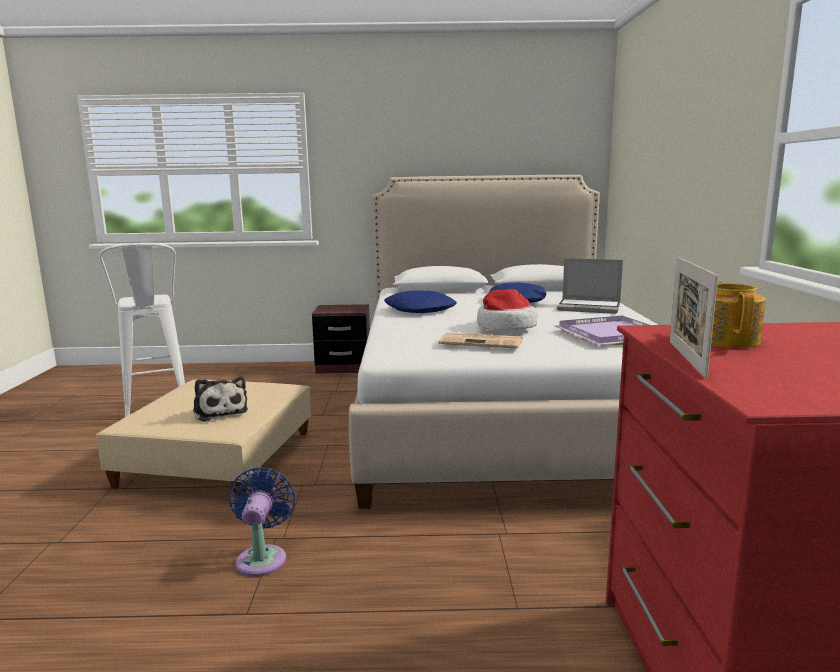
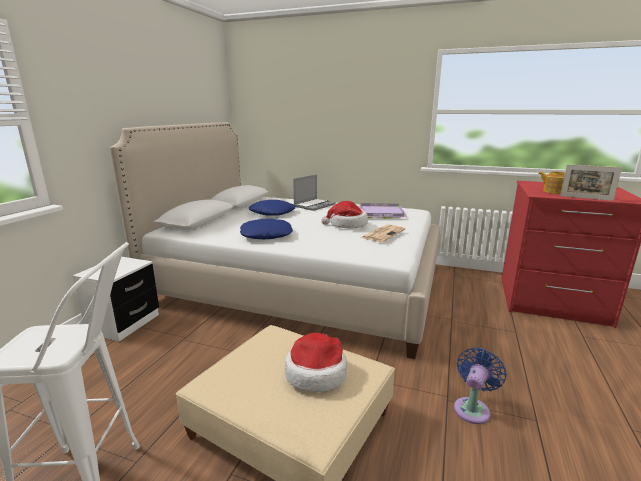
camera: 70 degrees left, 5 degrees up
plush toy [193,376,248,422] -> hat [285,333,347,392]
blue fan [229,467,295,577] -> blue fan turned 105 degrees clockwise [454,347,507,424]
brown nightstand [312,304,370,374] -> white nightstand [73,257,159,341]

